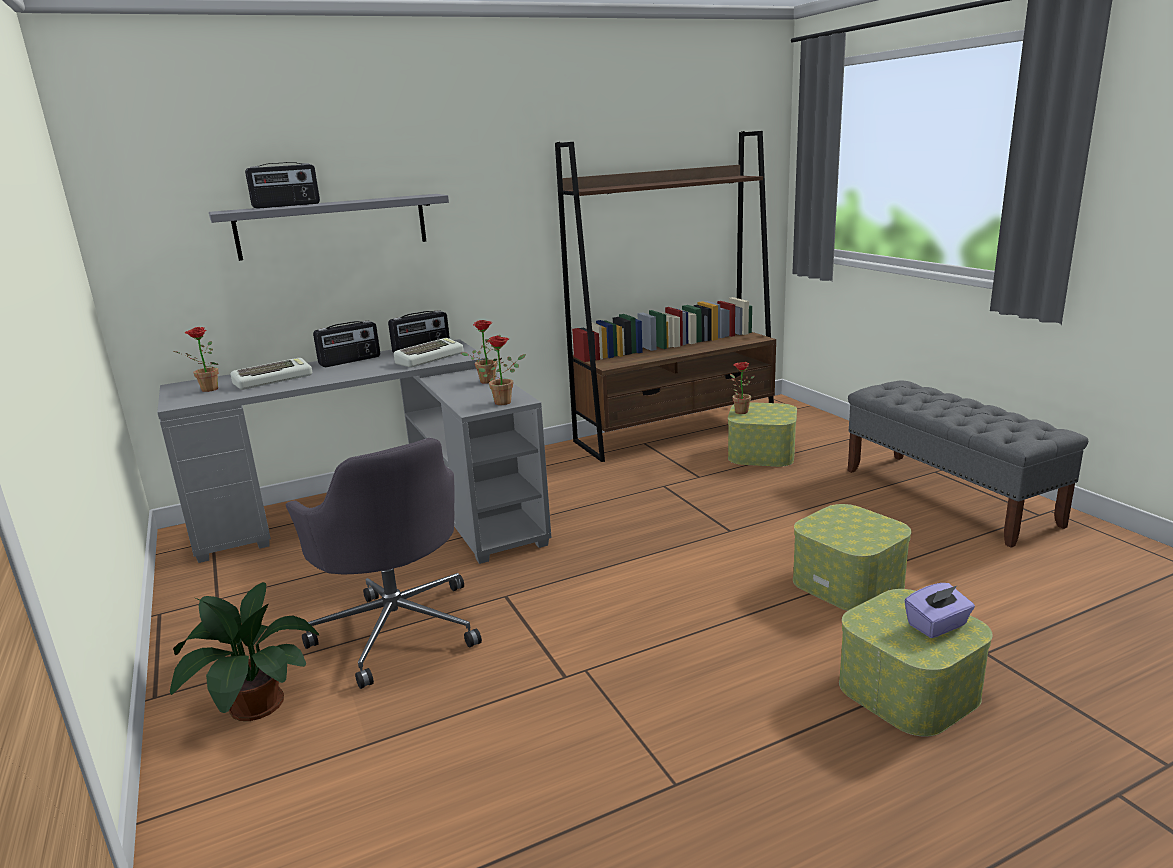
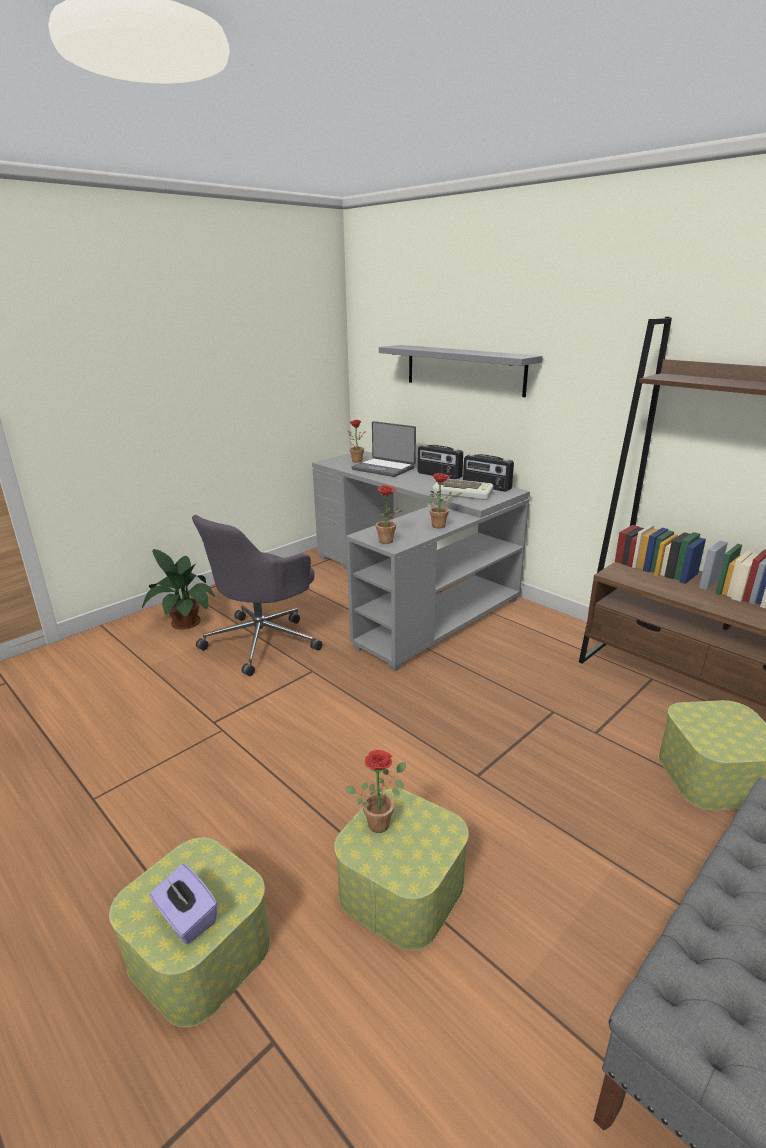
camera: 70 degrees right, 5 degrees up
keyboard [231,358,312,390] -> laptop [351,421,416,477]
radio [245,162,320,209] -> none
potted plant [730,362,755,414] -> potted plant moved to [345,750,406,833]

